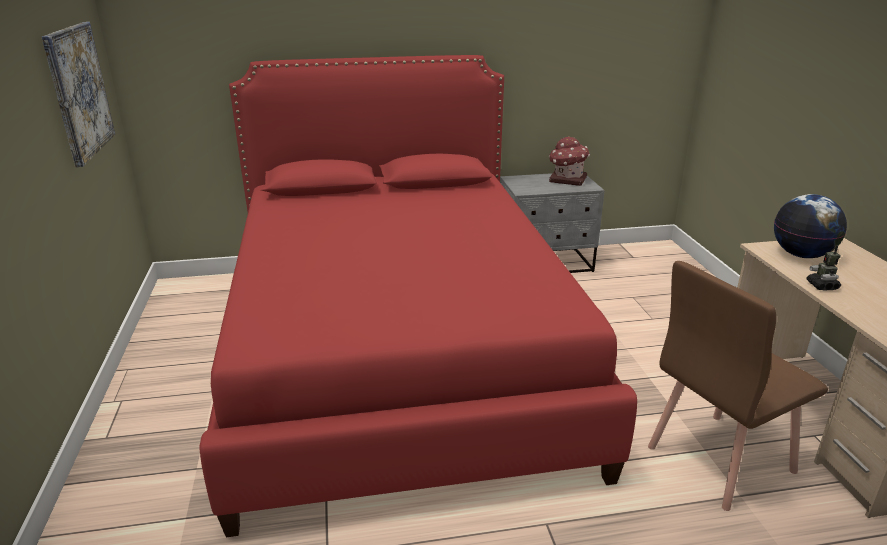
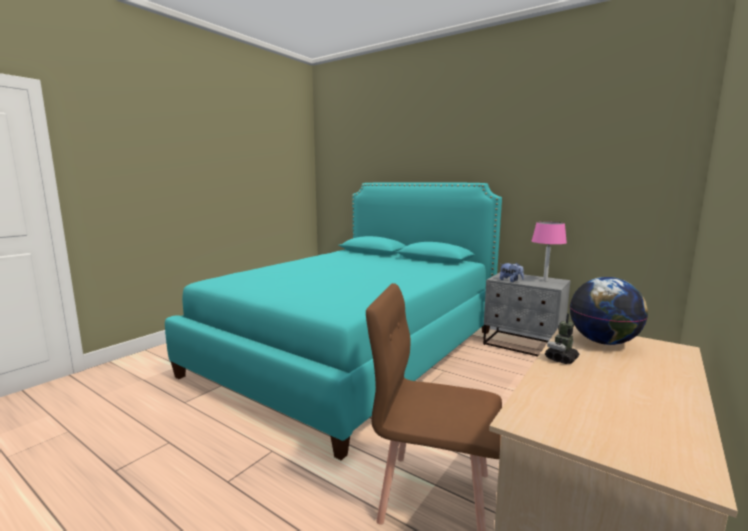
camera: 45 degrees right, 15 degrees down
picture [42,22,115,167] -> none
red bed [199,55,637,537] -> turquoise bed [165,182,502,460]
toy house [549,136,590,186] -> pink table lamp [532,222,567,281]
none -> plush toy [499,263,524,282]

